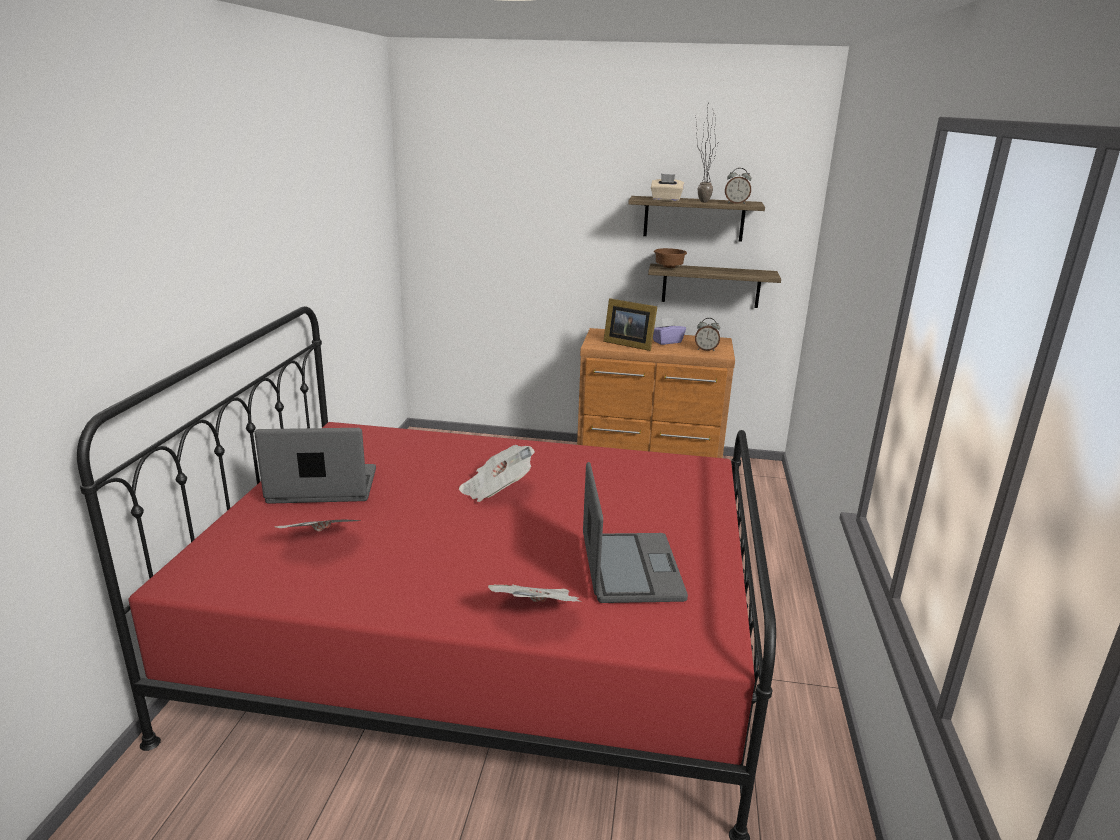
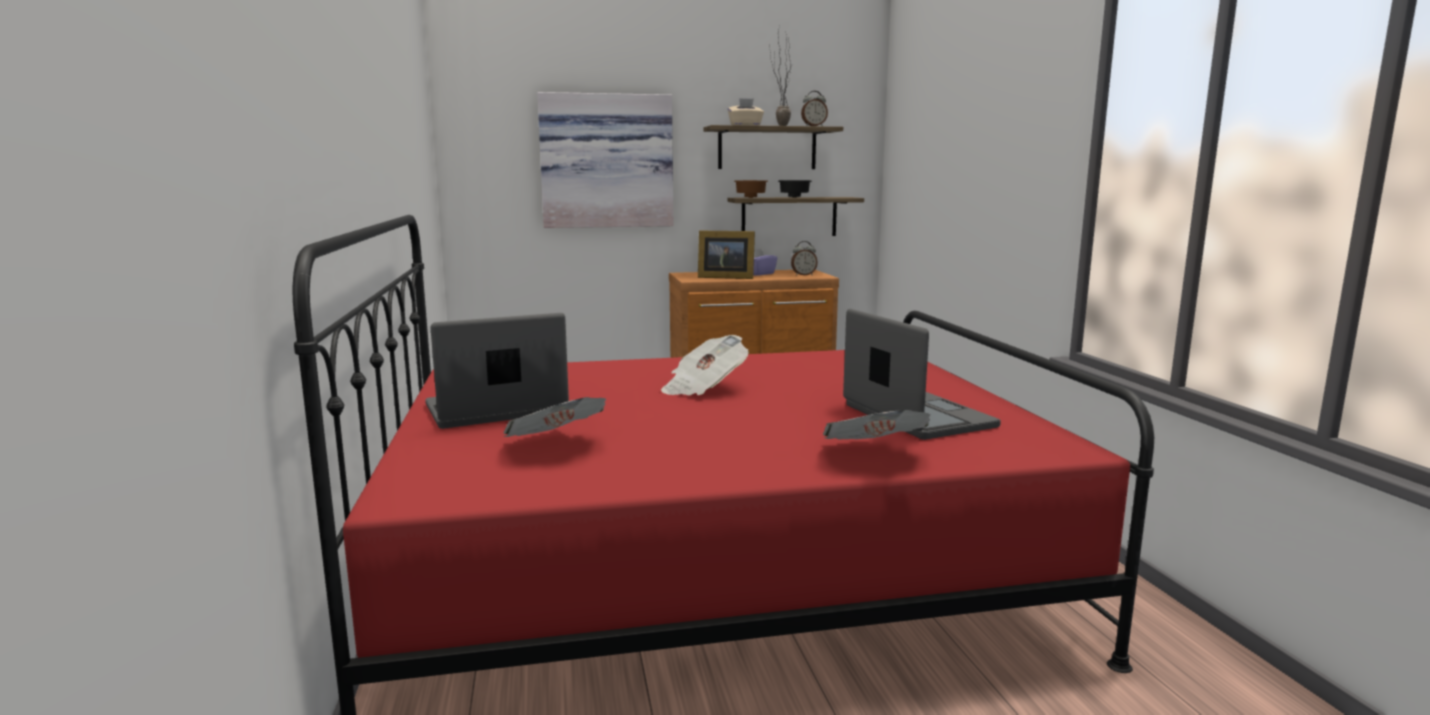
camera: 20 degrees left, 10 degrees down
none -> picture [537,92,673,228]
none -> black bowl [778,180,811,197]

